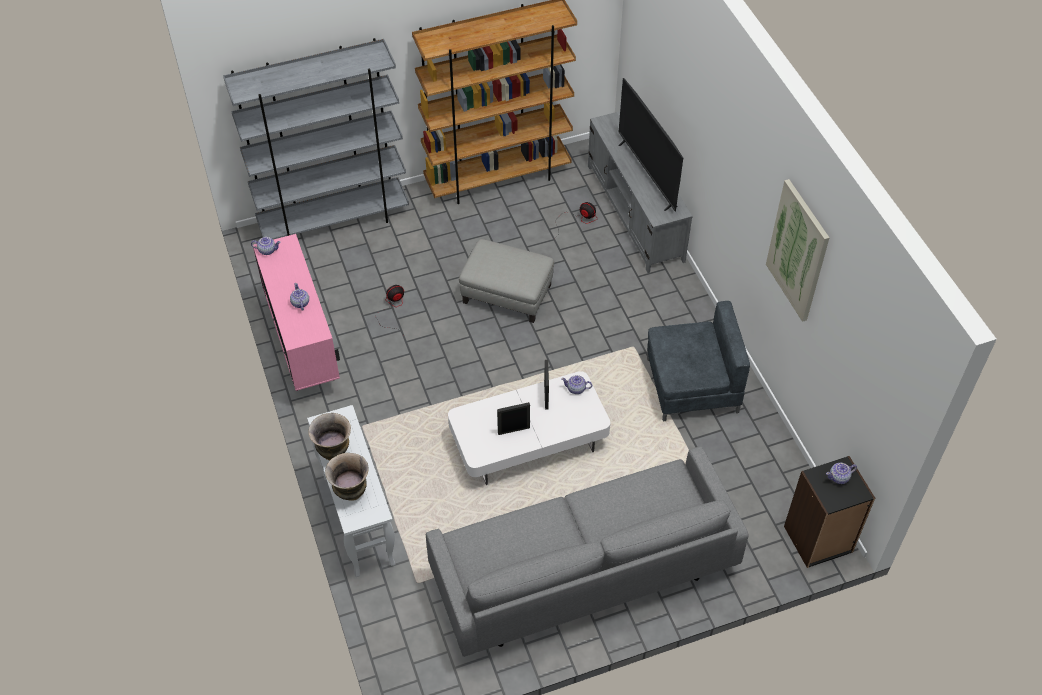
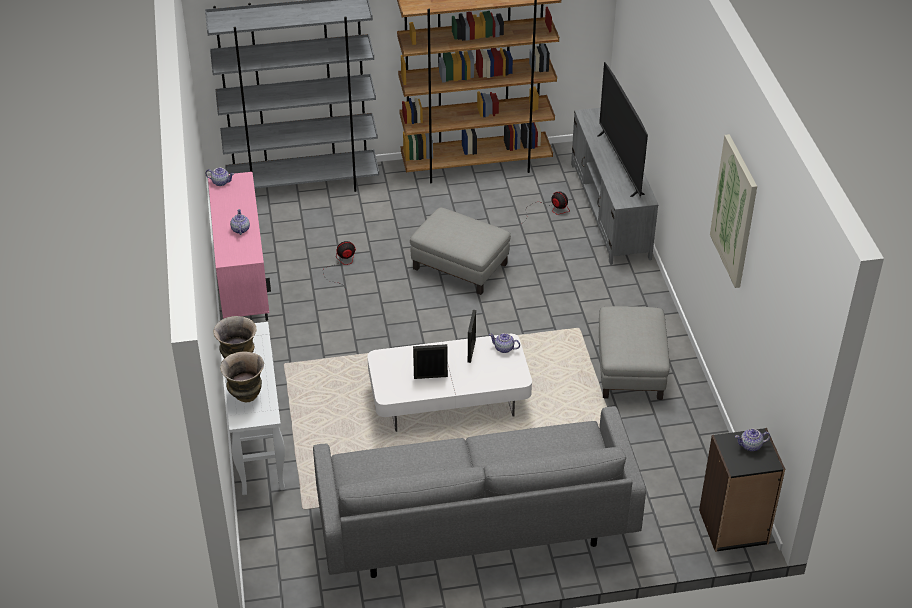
camera: 10 degrees right, 10 degrees down
grey armchair [647,301,750,421] -> grey ottoman [599,306,670,400]

